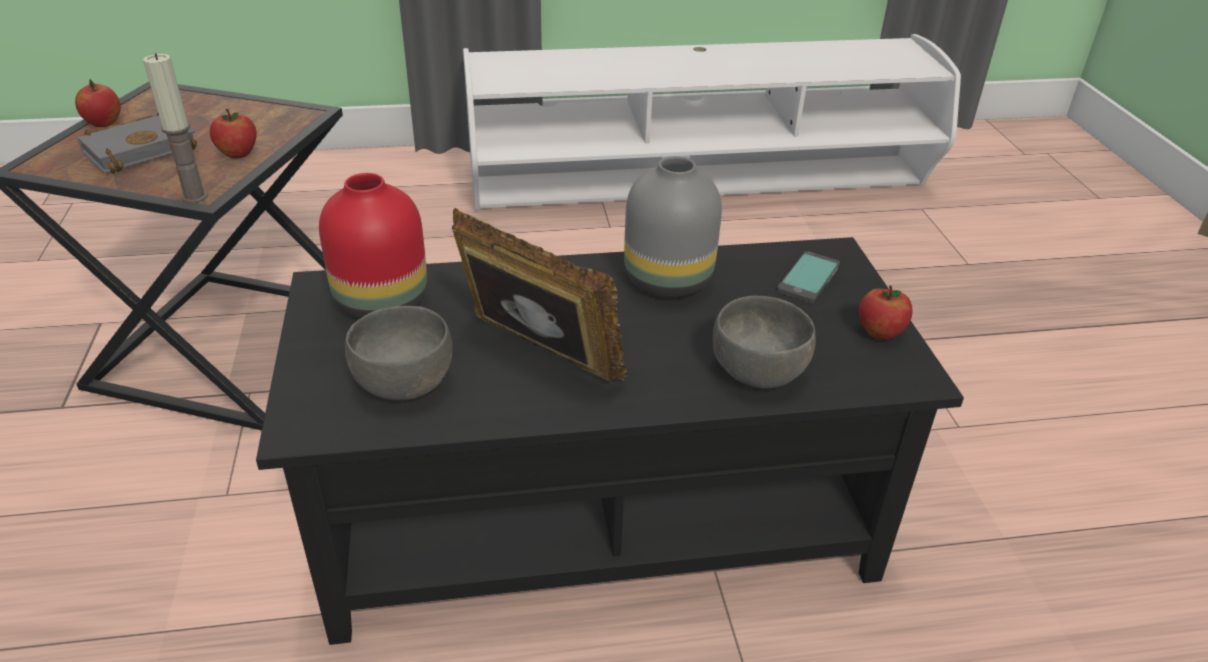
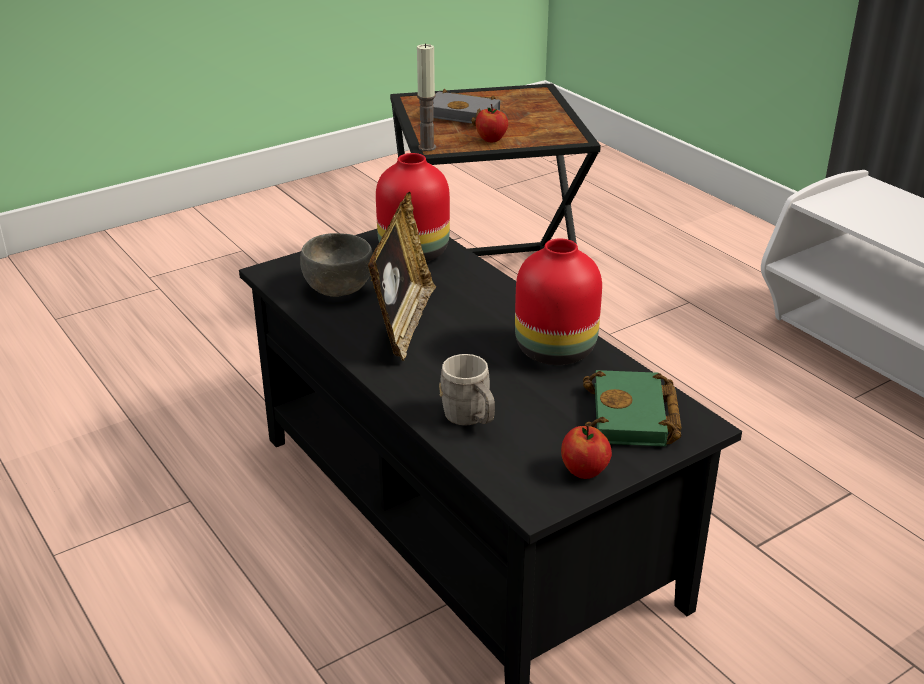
camera: 65 degrees right, 5 degrees down
apple [75,79,121,127] -> none
grey vase [624,156,722,297] -> red vase [515,239,602,365]
grey bowl [713,296,816,389] -> grey mug [439,354,495,426]
phone [777,251,840,303] -> green book [583,370,682,447]

